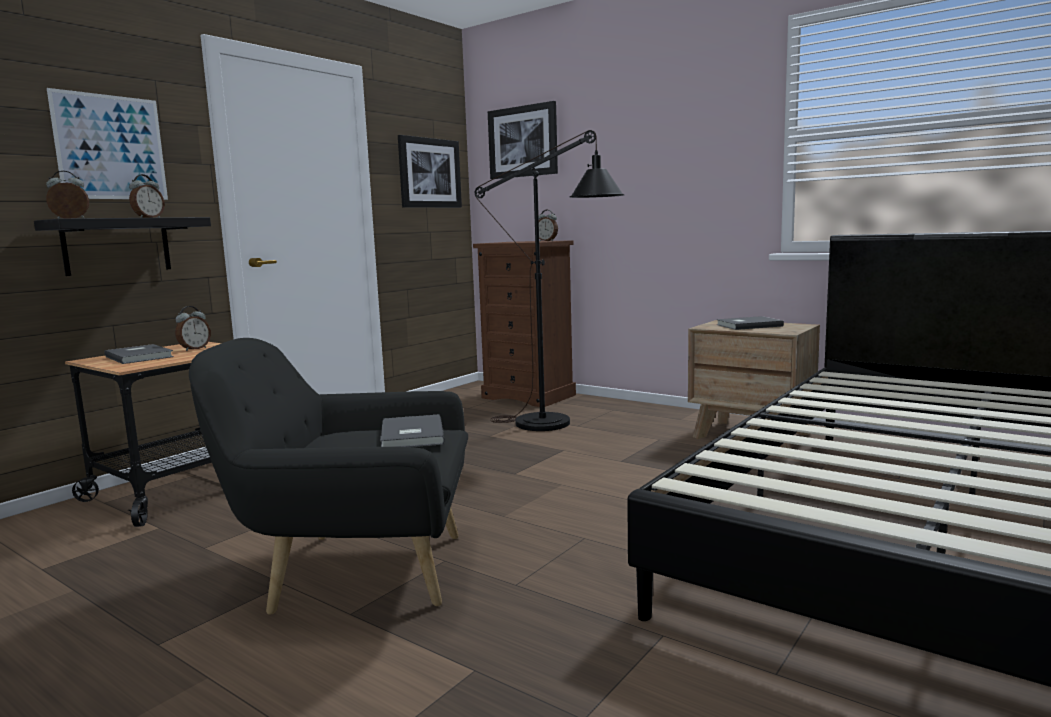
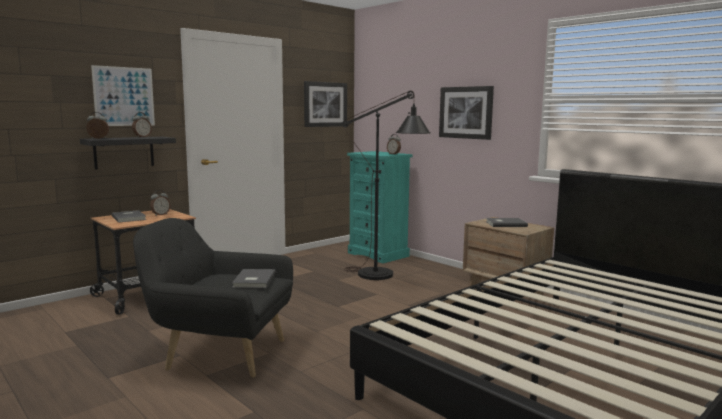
camera: 10 degrees right, 0 degrees up
brown dresser [473,240,576,407] -> turquoise dresser [347,151,413,263]
picture [488,101,558,179] -> picture moved to [439,86,494,140]

